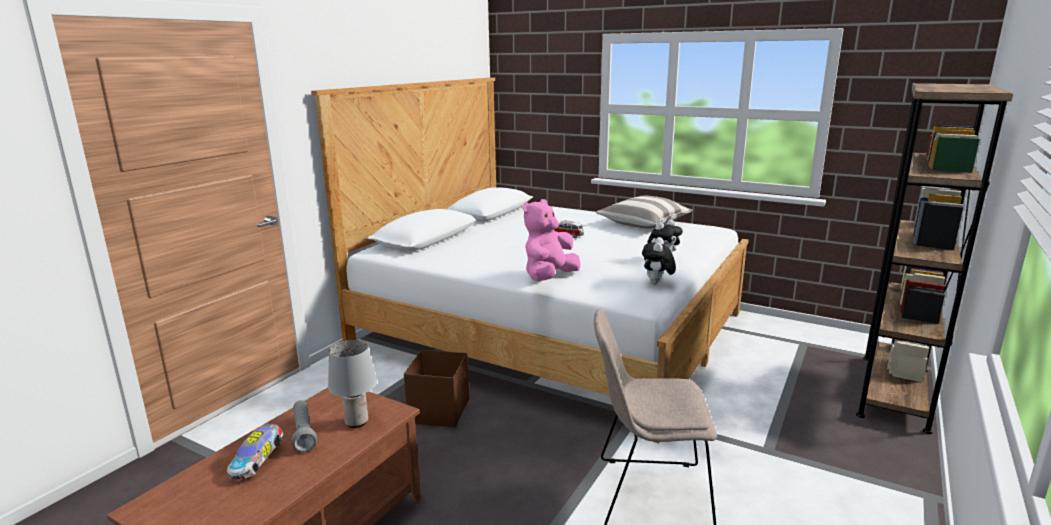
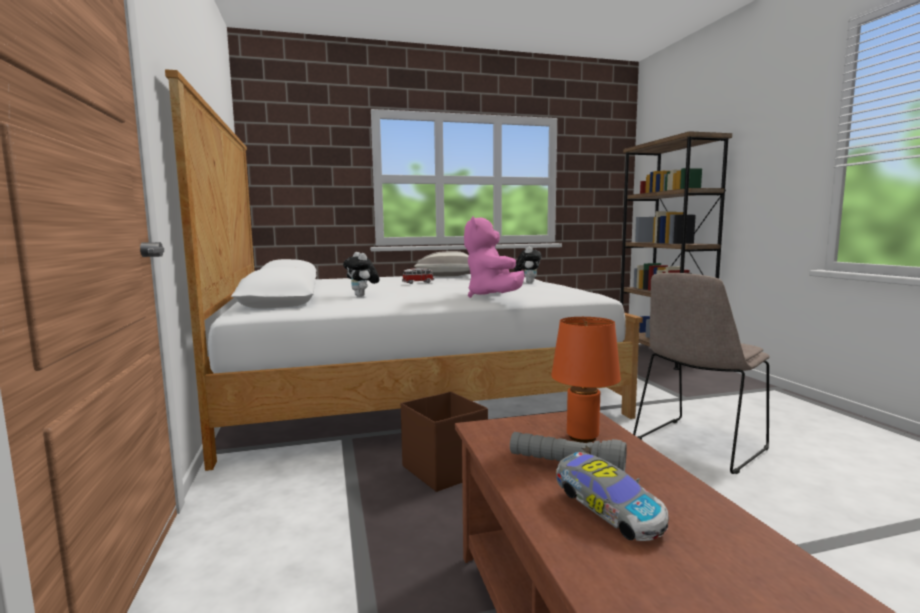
camera: 45 degrees left, 10 degrees down
grey table lamp [328,340,377,428] -> orange table lamp [551,317,621,443]
plush toy [642,237,676,285] -> plush toy moved to [343,252,379,297]

